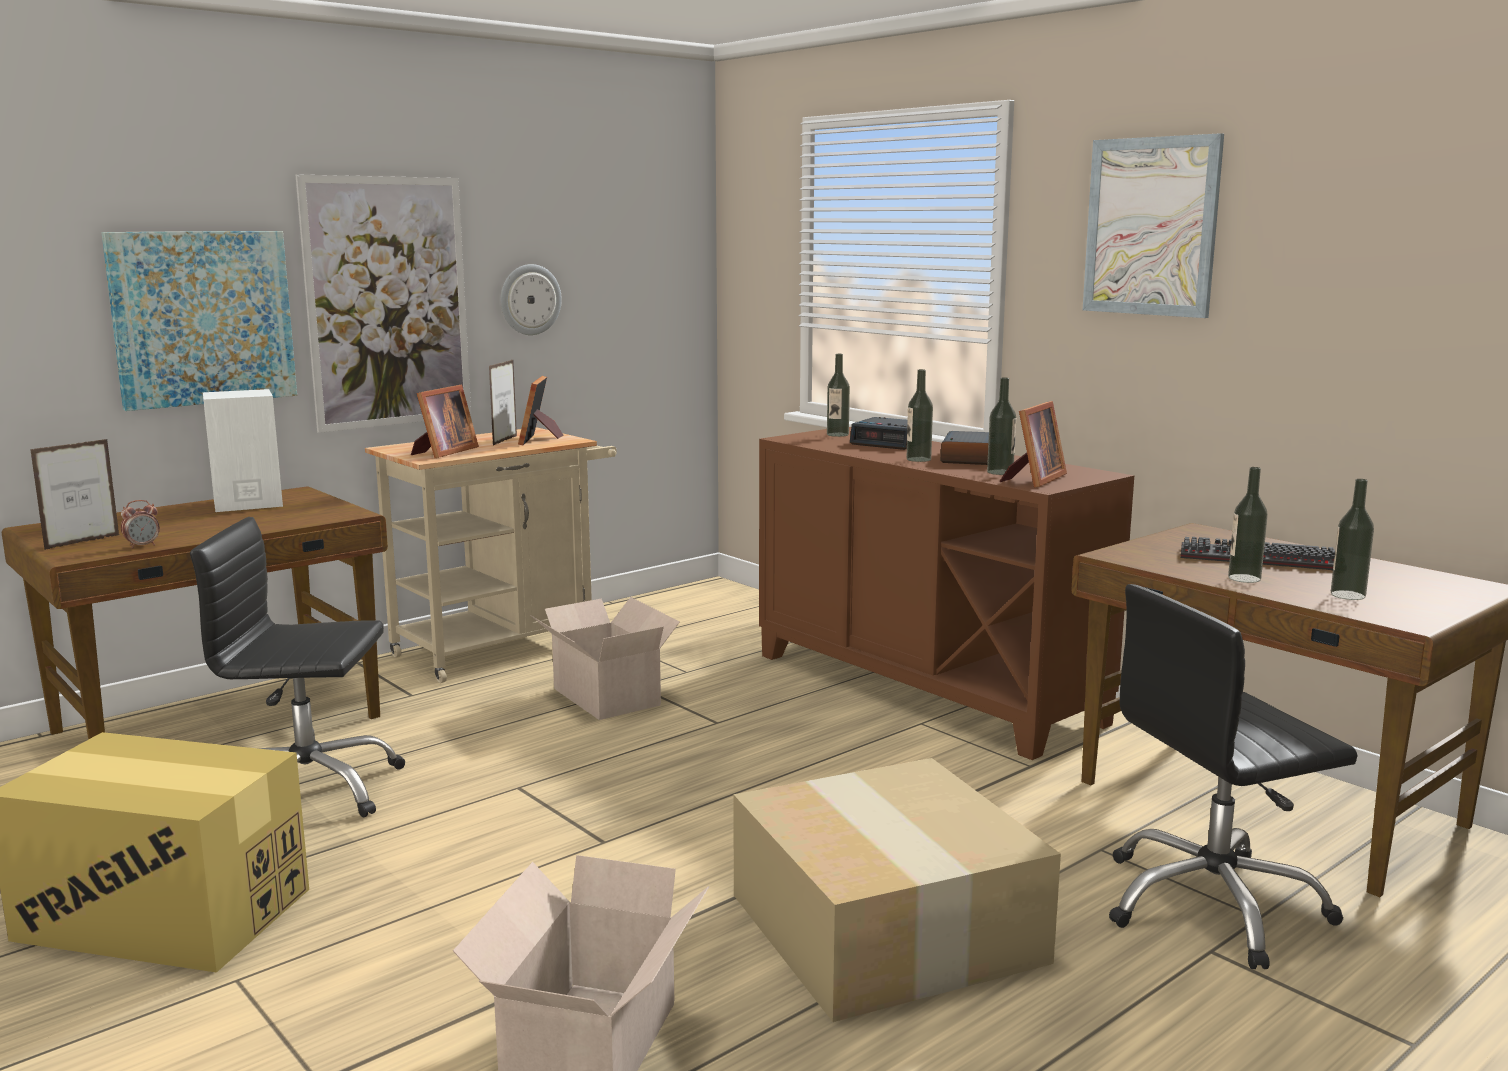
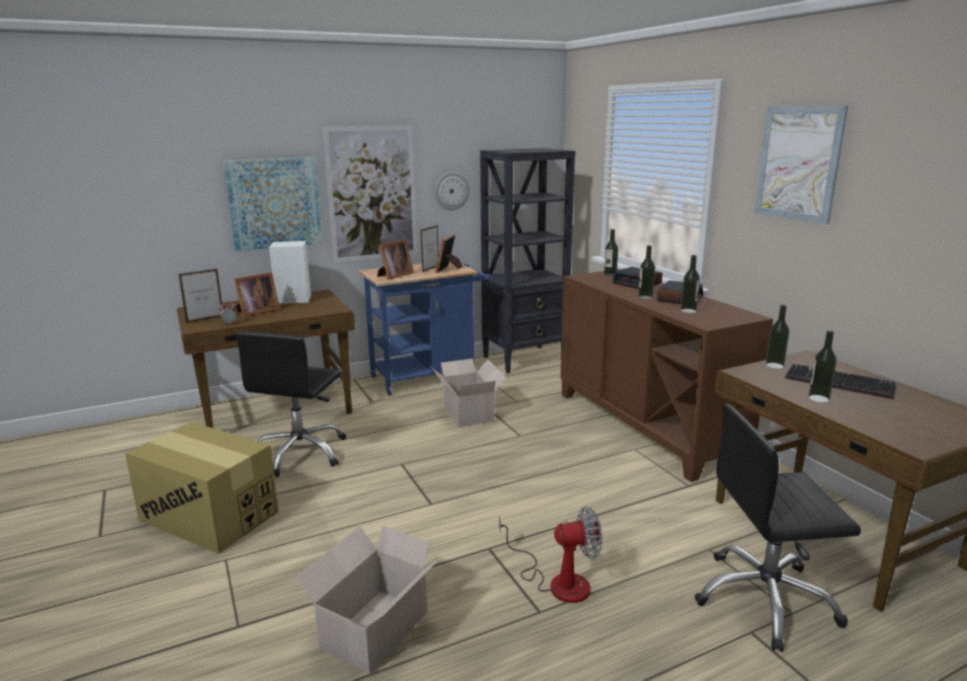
camera: 15 degrees right, 5 degrees up
black office chair [190,517,405,817] -> black office chair turned 90 degrees counterclockwise [235,331,346,477]
beige cart [365,427,617,683] -> blue cart [359,260,491,396]
cardboard box [733,758,1061,1022] -> fan [499,506,602,603]
picture frame [999,401,1067,487] -> picture frame moved to [234,272,280,317]
bottle [1331,479,1374,600] -> bottle moved to [766,305,789,369]
none -> black bookcase [480,148,575,374]

